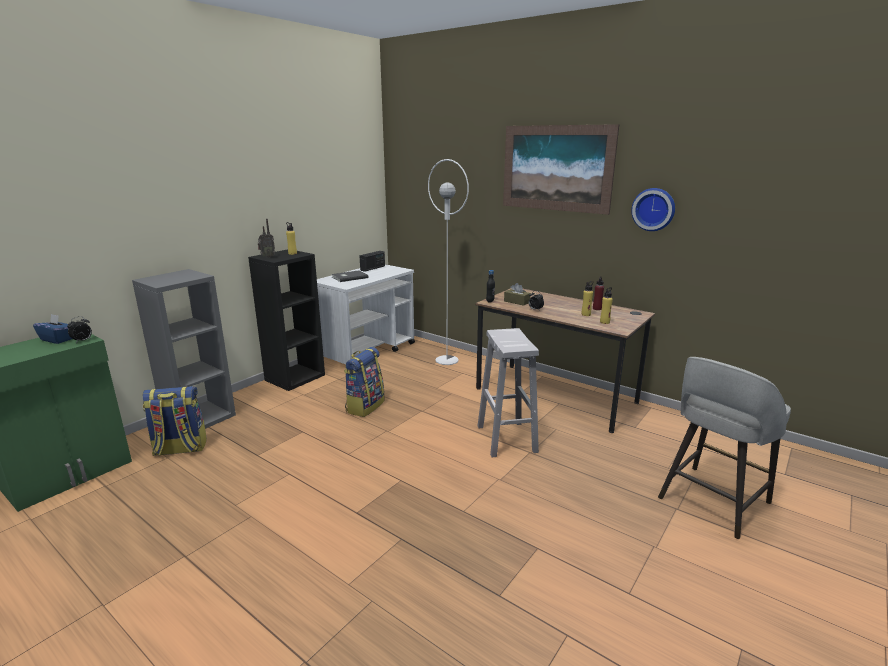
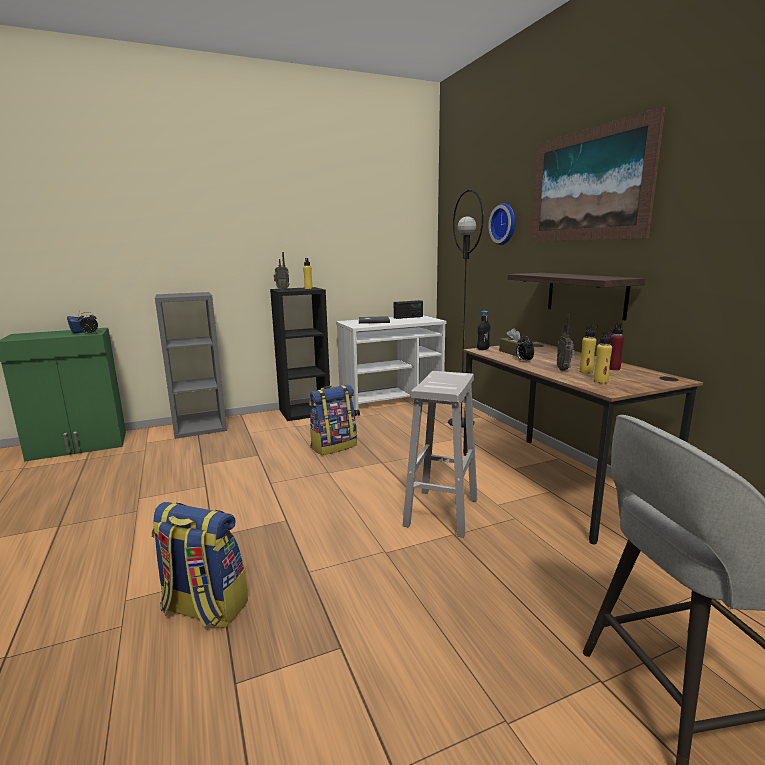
camera: 30 degrees right, 5 degrees down
backpack [143,386,207,456] -> backpack moved to [151,502,248,628]
white floor lamp [428,159,469,365] -> black floor lamp [448,189,484,428]
wall clock [631,188,675,231] -> wall clock moved to [488,203,516,245]
none -> shelf [508,273,645,321]
none -> radio [557,315,575,371]

